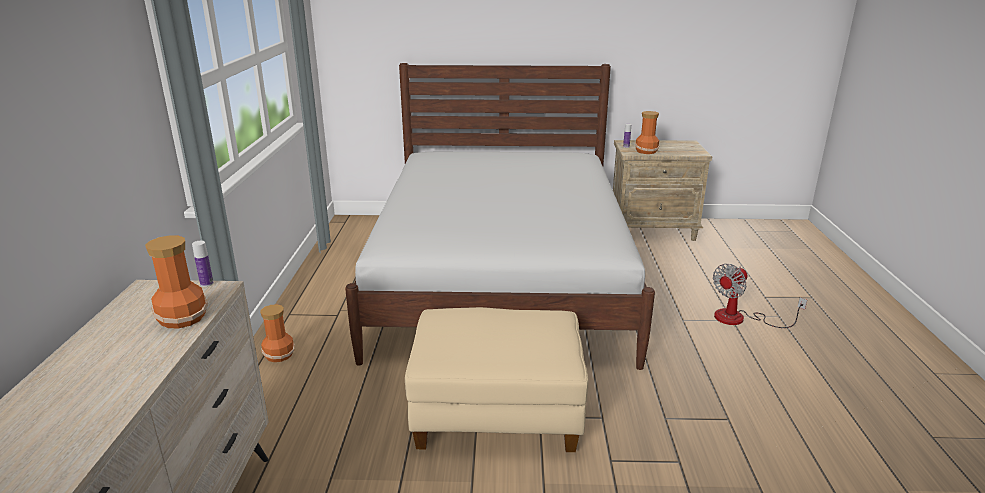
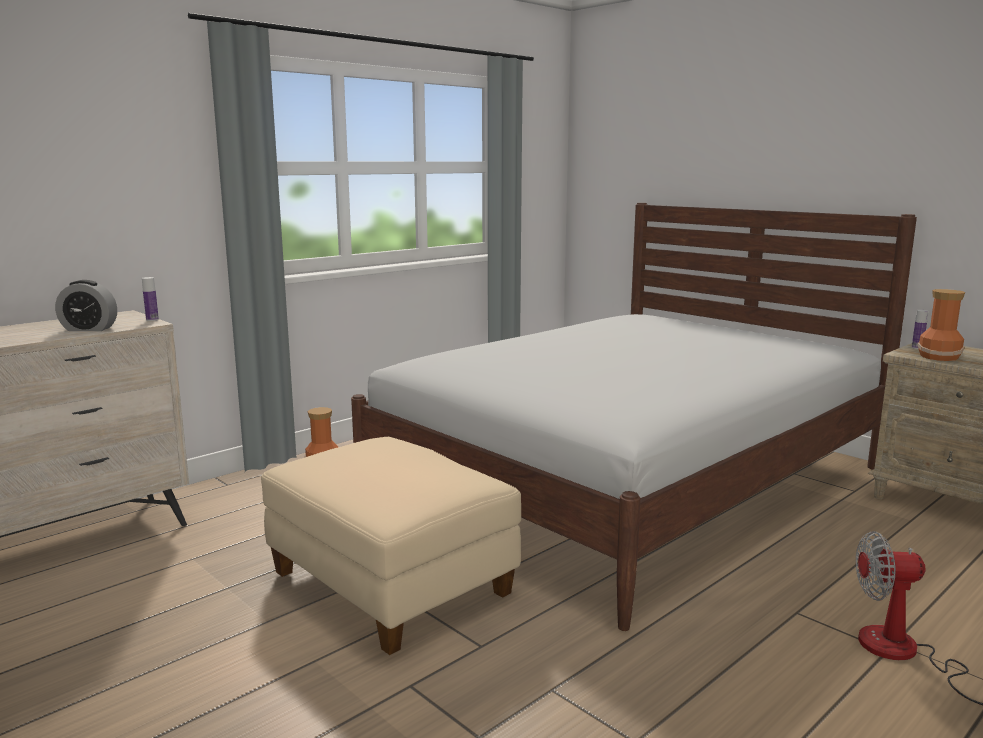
camera: 45 degrees right, 10 degrees down
vase [145,236,208,328] -> alarm clock [55,280,117,331]

